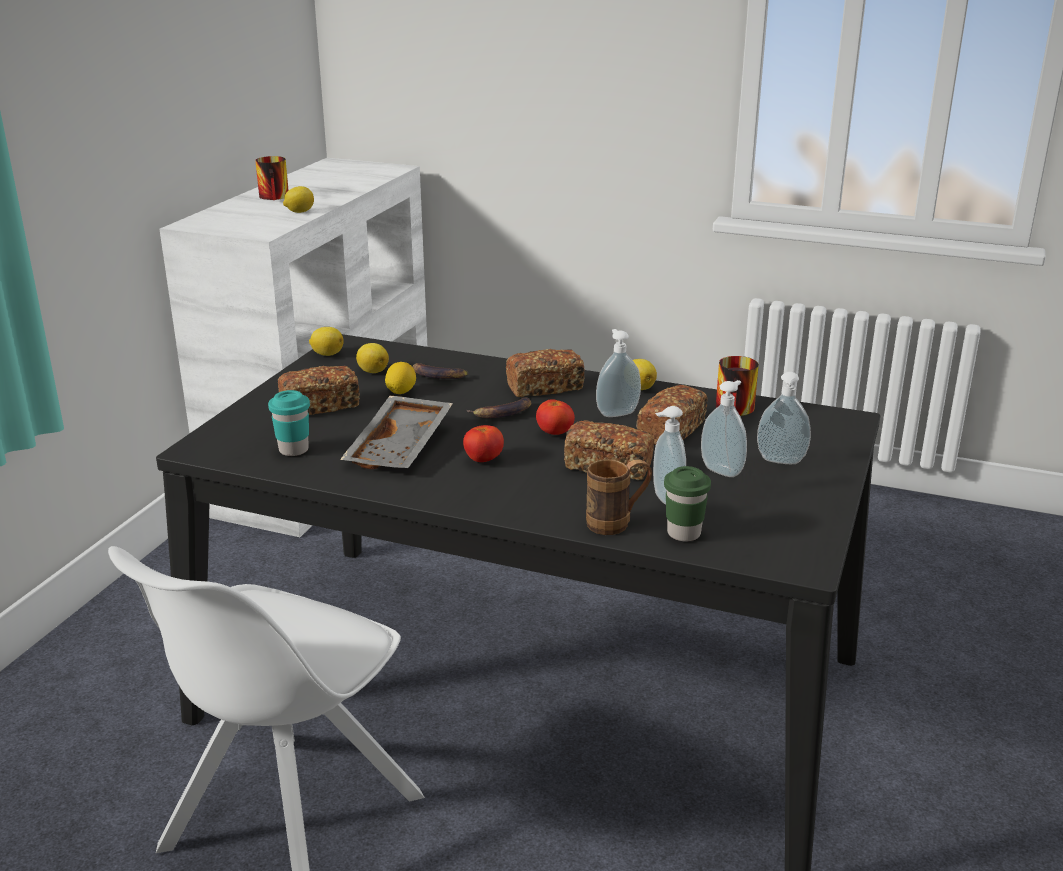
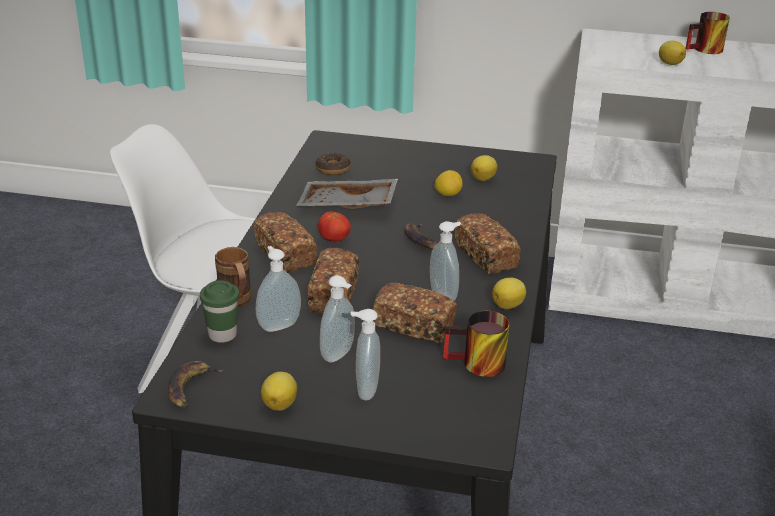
camera: 80 degrees right, 5 degrees up
turquoise cup [268,390,310,456] -> donut [316,153,351,175]
bread [278,366,360,415] -> bread moved to [254,212,317,272]
lemon [309,327,344,356] -> lemon moved to [261,372,297,411]
banana [413,363,469,379] -> banana moved to [168,361,224,408]
tomato [536,399,575,435] -> none

